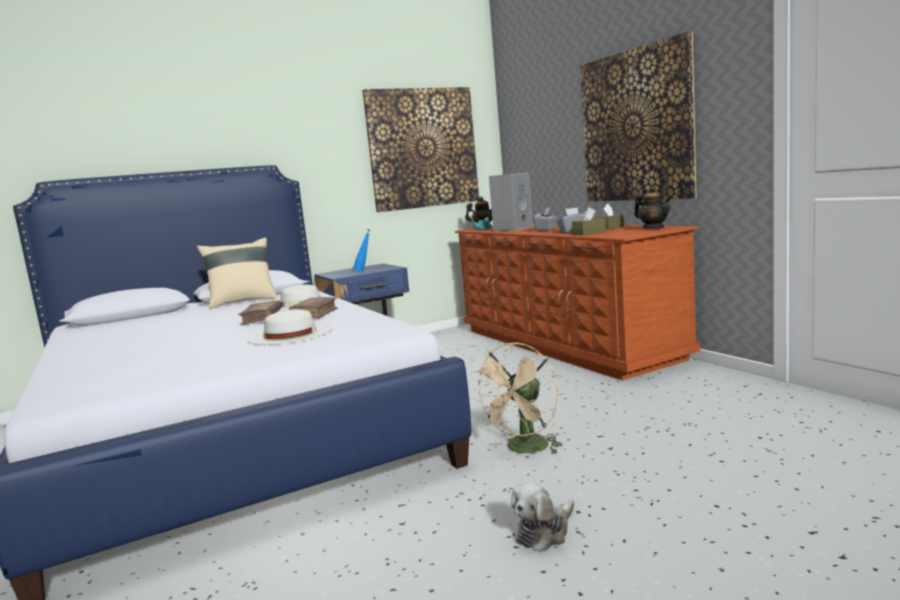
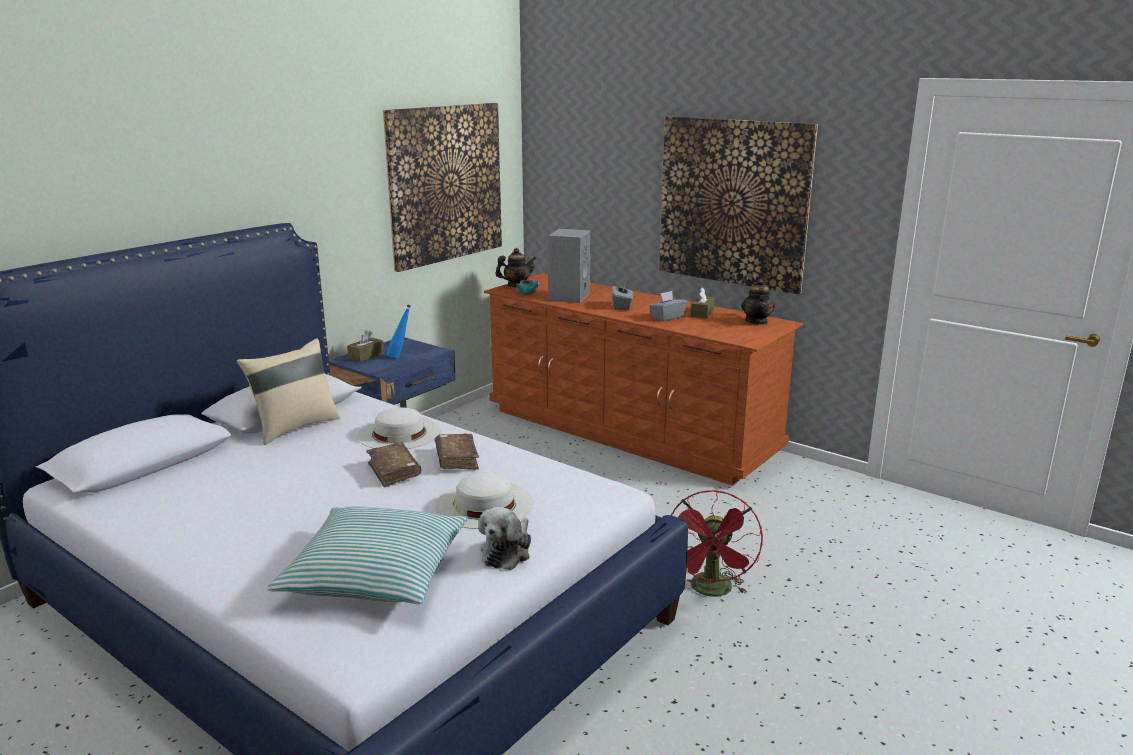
camera: 25 degrees left, 10 degrees up
beige fan [472,342,563,454] -> red fan [671,490,763,597]
plush toy [511,483,574,552] -> plush toy moved to [478,507,531,570]
brown tissue box [572,207,606,235] -> brown tissue box moved to [347,330,384,362]
teapot [634,186,672,228] -> teapot turned 60 degrees clockwise [741,279,775,325]
none -> pillow [267,506,468,604]

